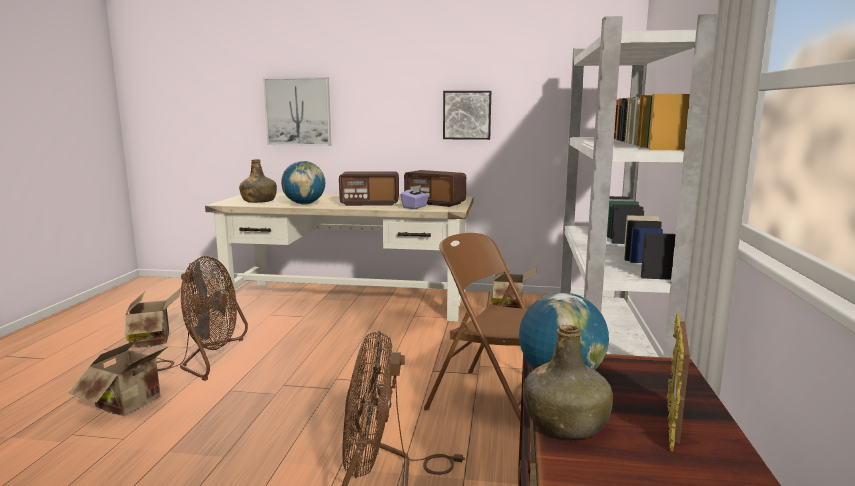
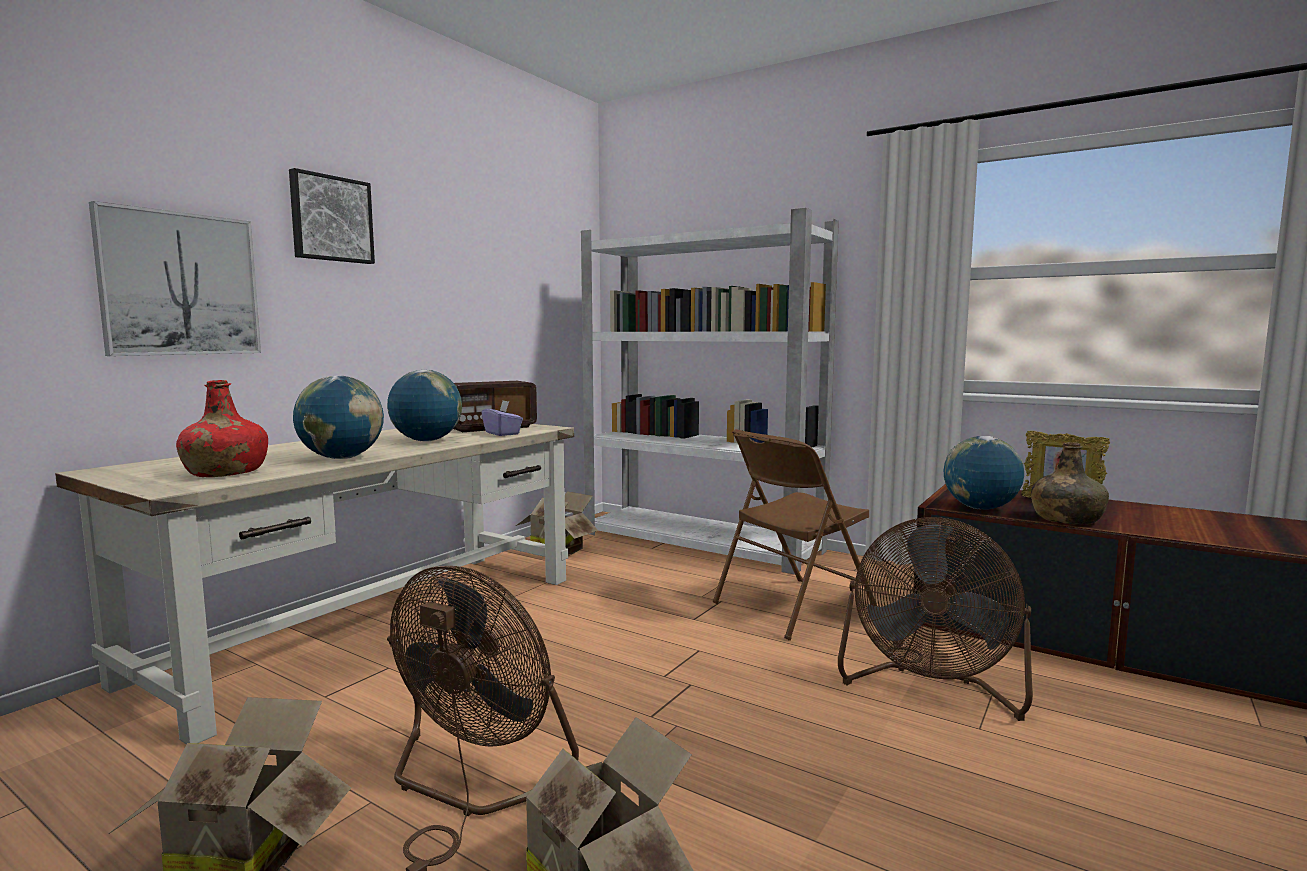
camera: 65 degrees left, 5 degrees down
green bottle [239,159,277,203] -> red bottle [176,380,268,477]
radio [339,171,399,206] -> globe [387,370,462,441]
picture [443,91,491,140] -> picture moved to [289,168,375,264]

